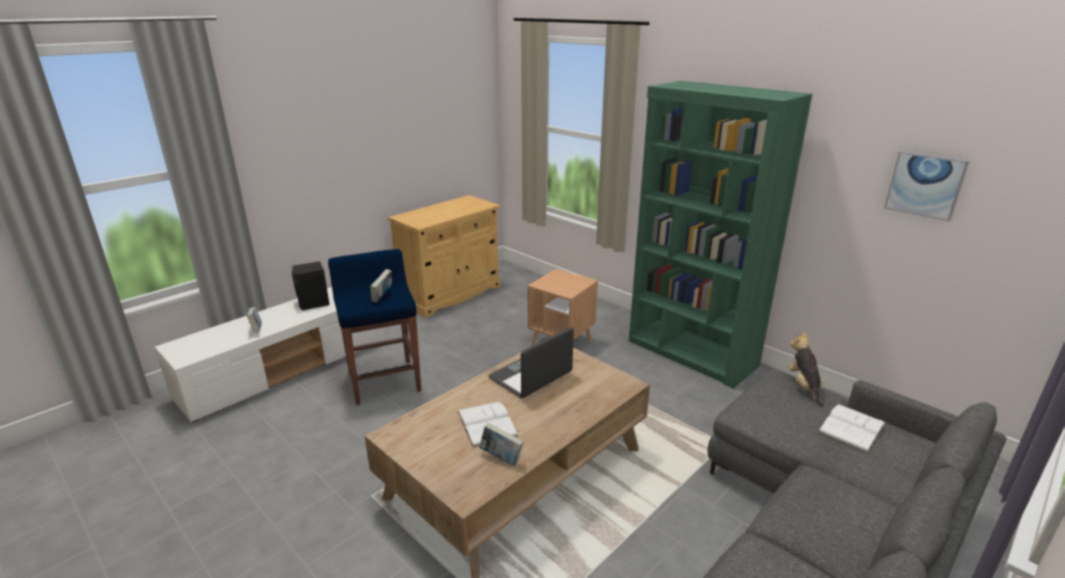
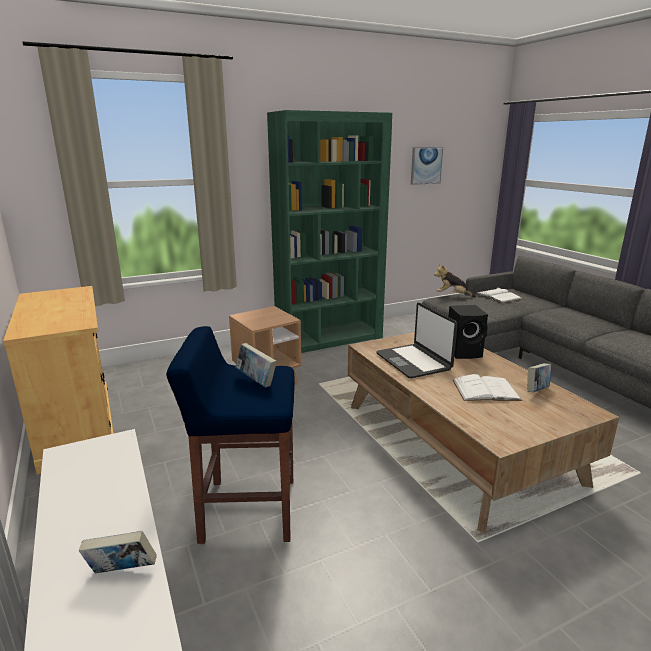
camera: 70 degrees left, 5 degrees down
black speaker [292,261,330,311] -> black speaker moved to [448,305,488,359]

